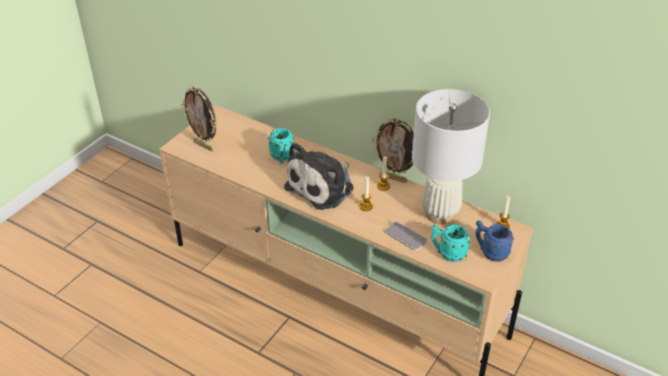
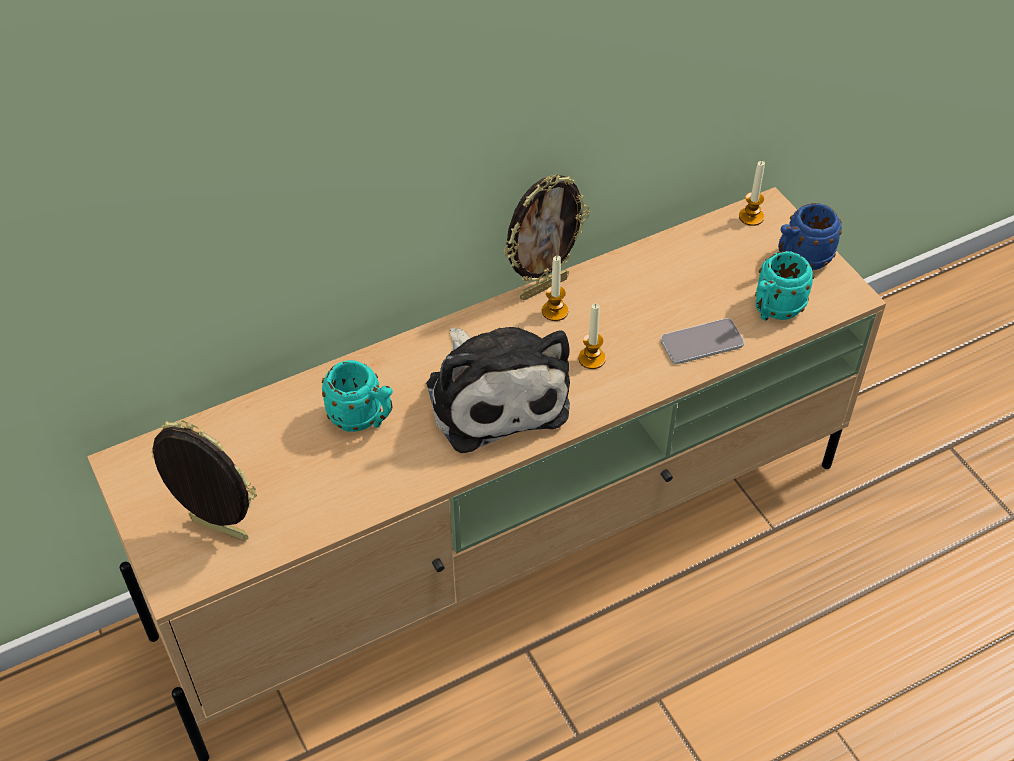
camera: 60 degrees left, 10 degrees up
picture frame [181,86,217,152] -> picture frame turned 135 degrees counterclockwise [152,420,257,541]
white table lamp [412,89,490,224] -> none

